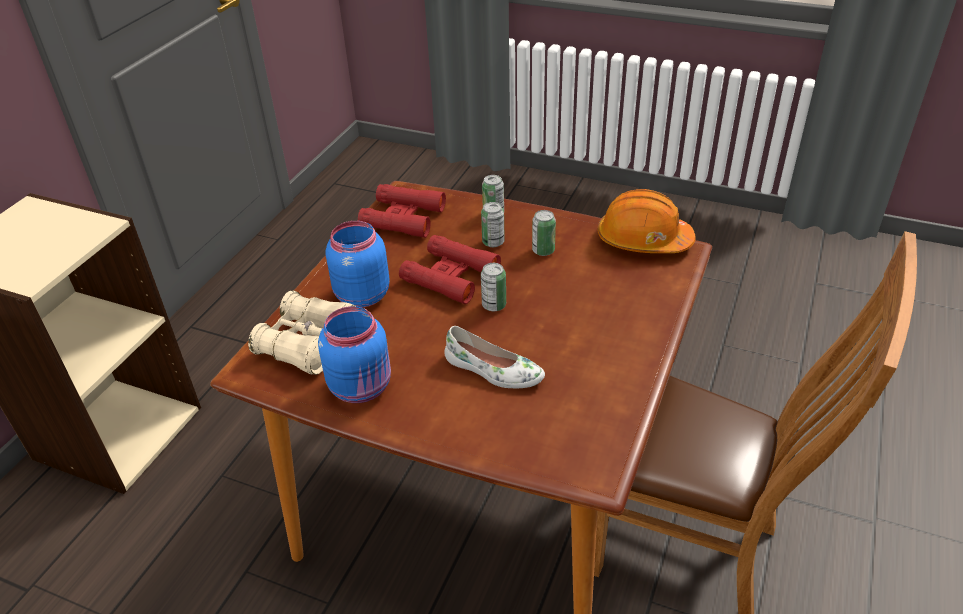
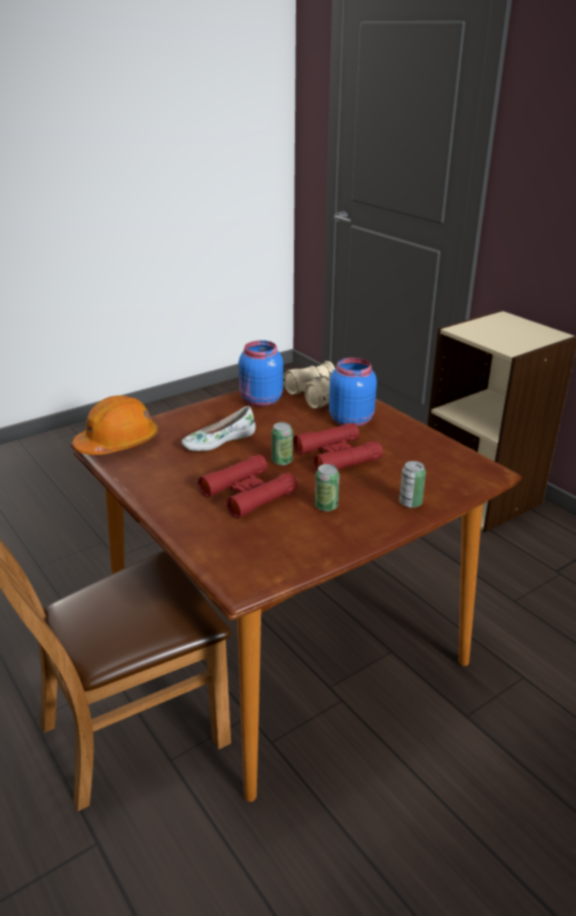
camera: 120 degrees right, 10 degrees down
red binoculars [358,184,446,238] -> red binoculars moved to [198,454,298,519]
can [481,202,505,247] -> none
orange hard hat [598,189,696,253] -> orange hard hat moved to [73,395,158,455]

